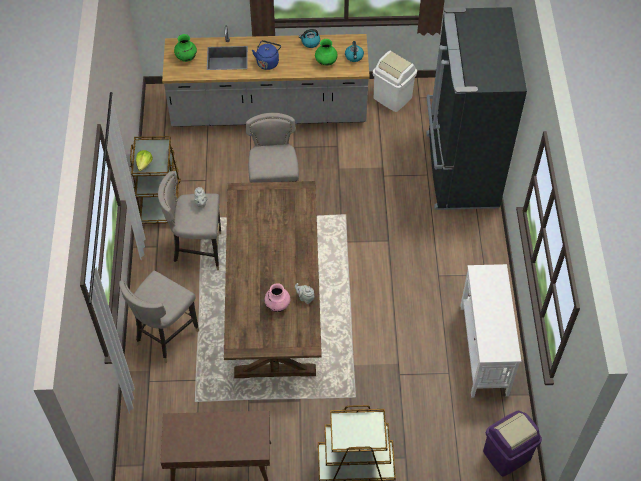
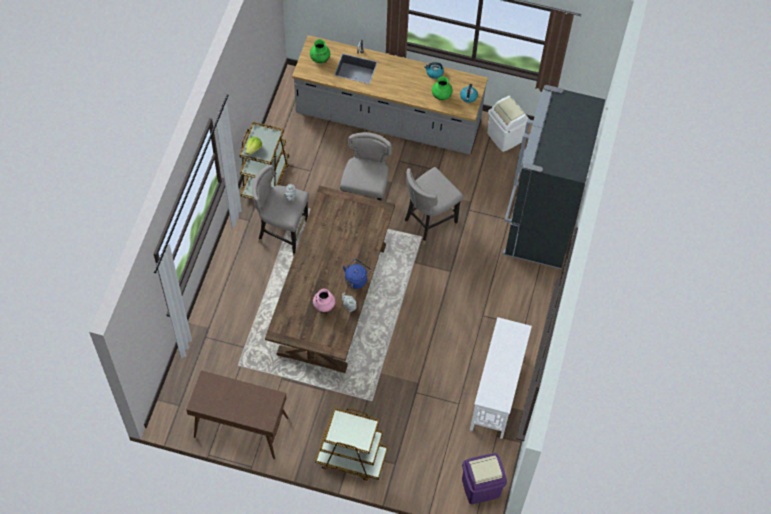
camera: 15 degrees right, 5 degrees up
grey stool [119,271,199,363] -> grey stool moved to [403,167,463,245]
blue kettle [252,40,281,70] -> blue kettle moved to [343,259,371,289]

